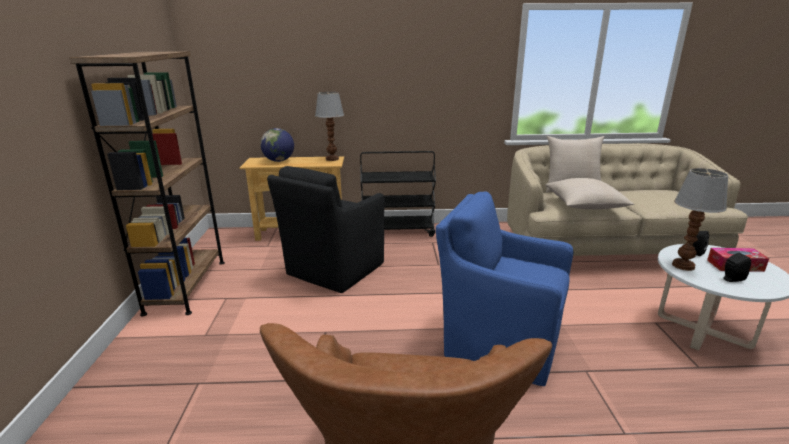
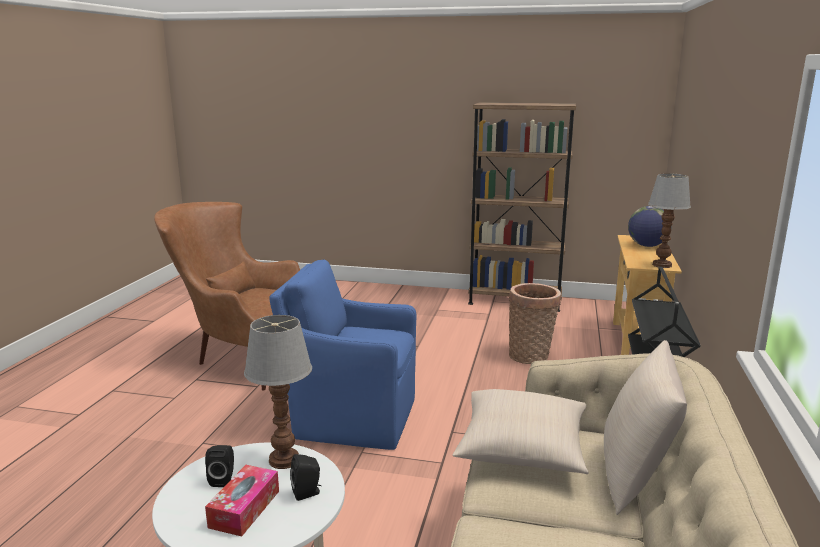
camera: 105 degrees right, 5 degrees down
black armchair [267,166,385,293] -> basket [509,283,561,364]
blue armchair [436,192,573,386] -> blue armchair turned 120 degrees counterclockwise [269,260,416,450]

